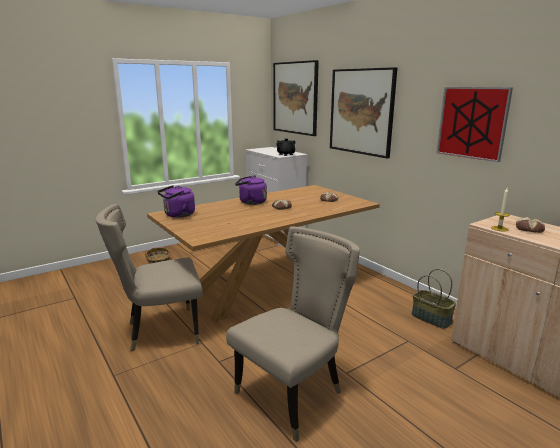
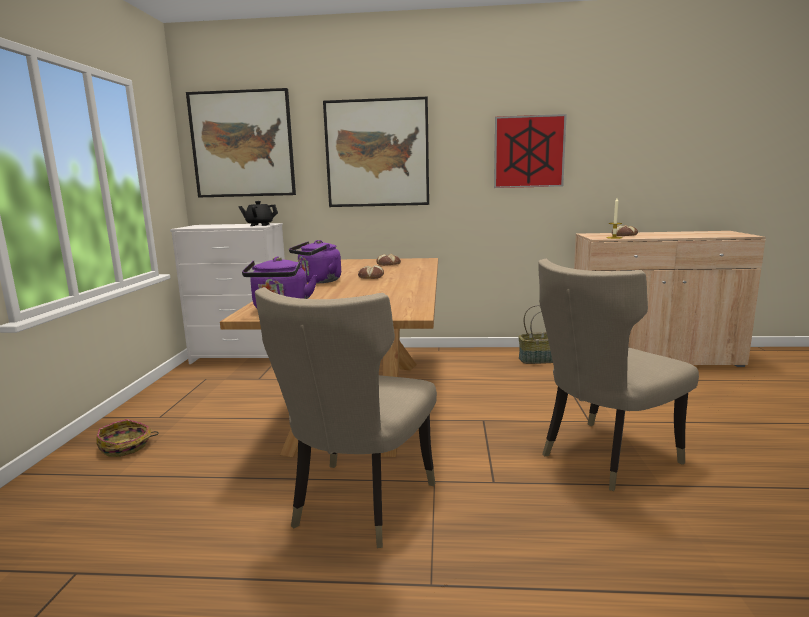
camera: 50 degrees left, 5 degrees down
beige chair [226,227,360,442] -> beige chair turned 120 degrees counterclockwise [538,258,699,491]

